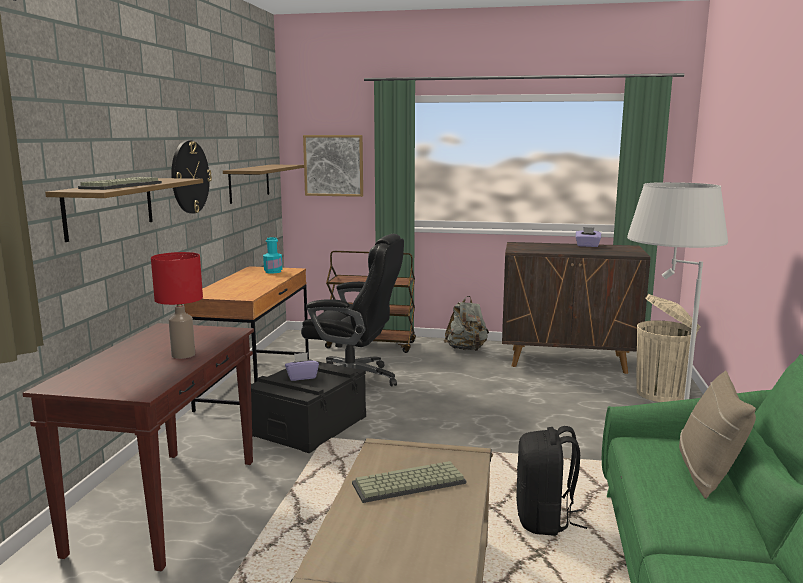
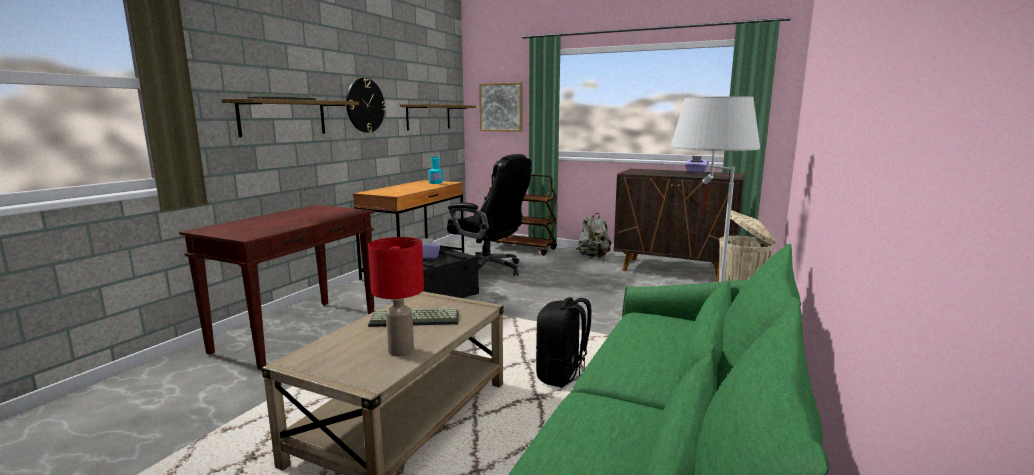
camera: 15 degrees right, 0 degrees up
red table lamp [151,252,203,359] -> red table lamp moved to [368,237,424,357]
beige pillow [679,371,756,499] -> none

